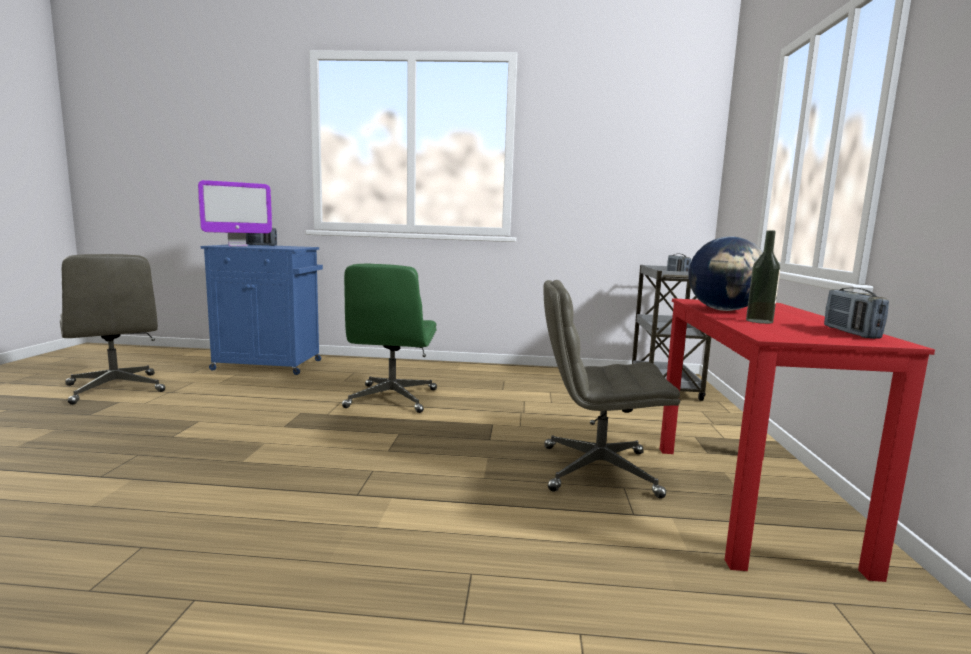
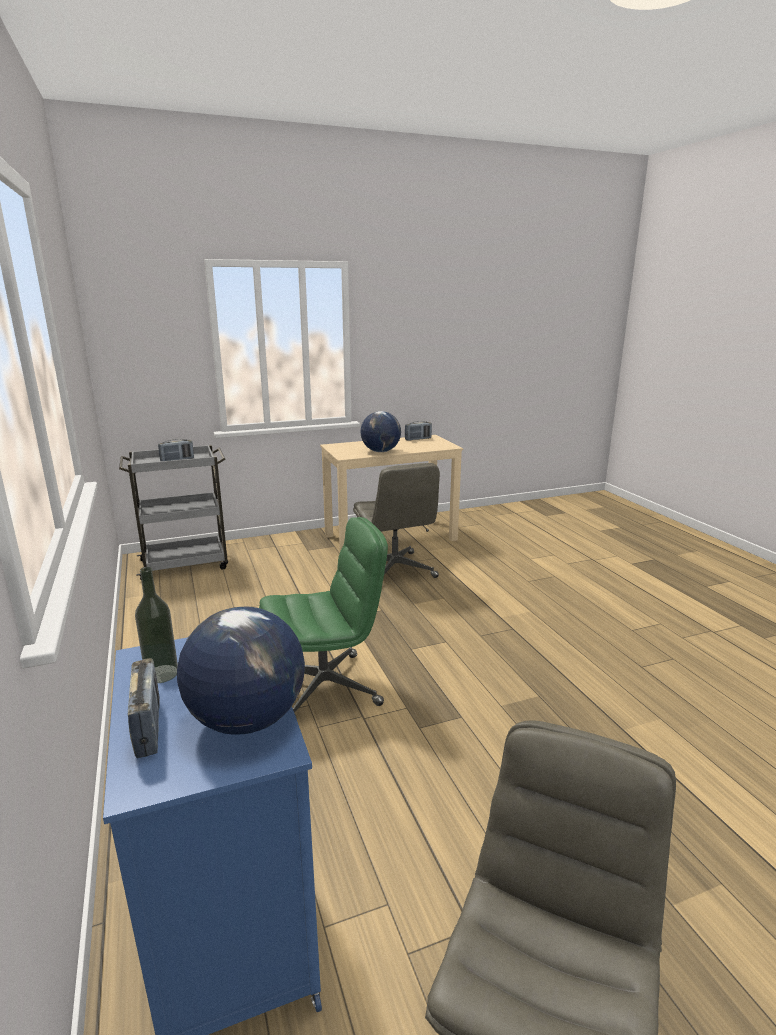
camera: 115 degrees left, 10 degrees up
monitor [198,180,272,247] -> globe [177,607,305,735]
red desk [660,298,935,582] -> beige desk [320,435,463,551]
bottle [746,230,780,324] -> bottle moved to [135,567,178,683]

